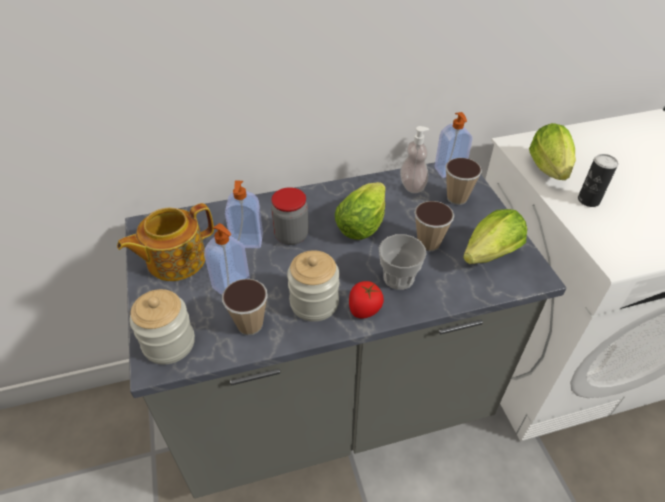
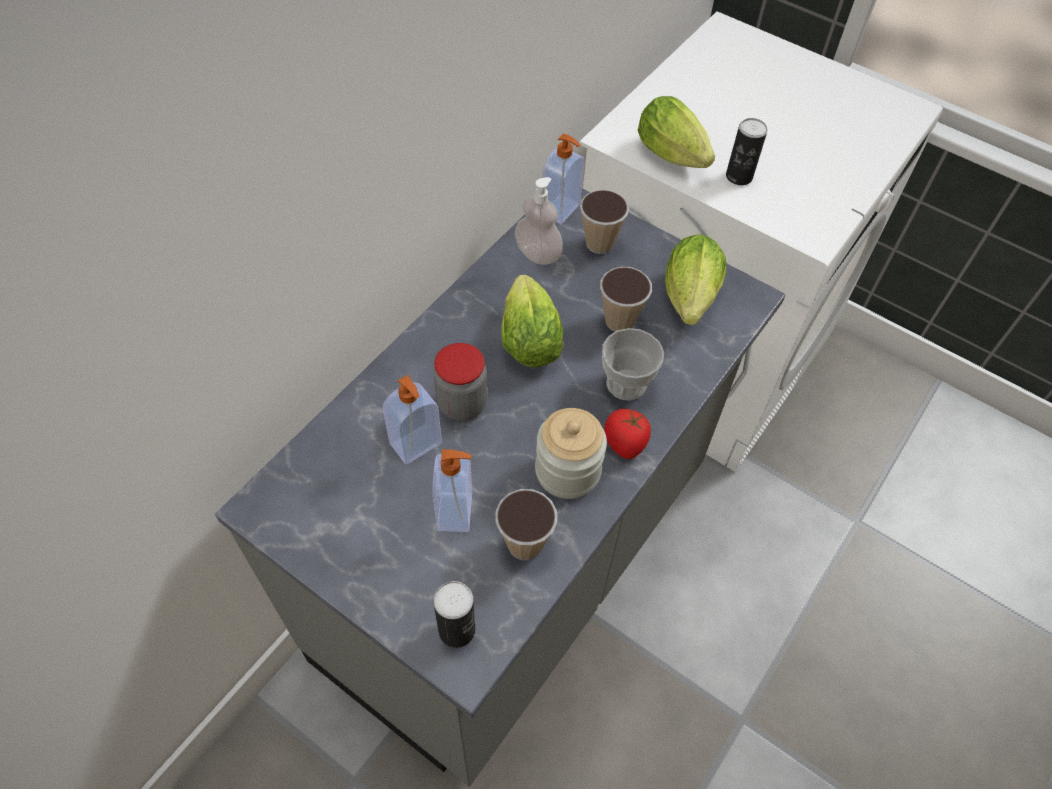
camera: 40 degrees left, 10 degrees up
teapot [117,203,214,281] -> none
jar [129,289,195,365] -> can [433,581,475,648]

